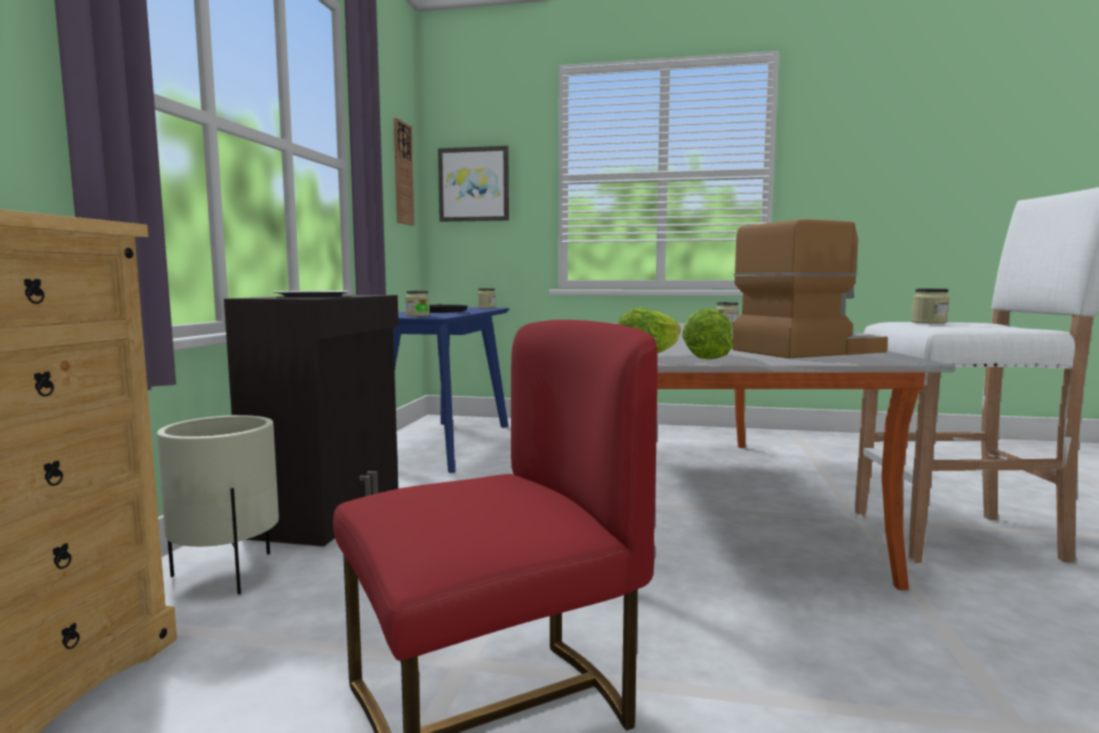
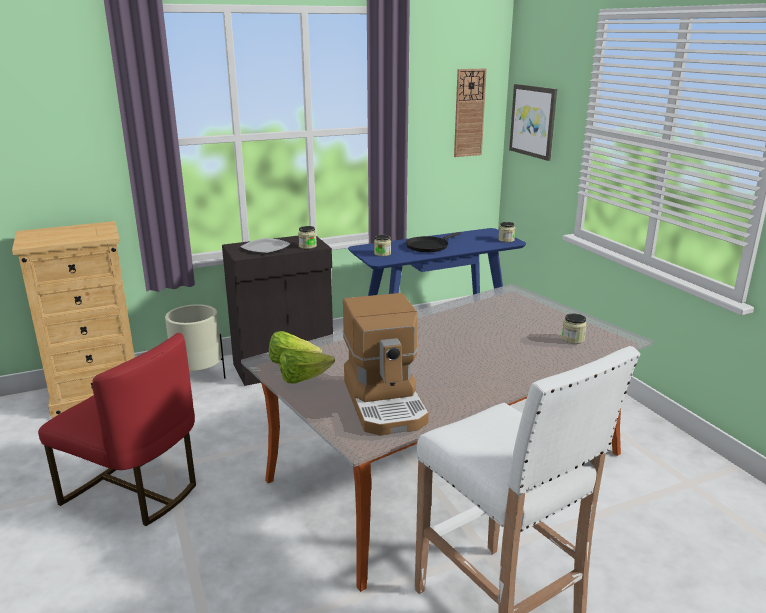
camera: 55 degrees right, 15 degrees up
coffee machine [732,219,888,358] -> coffee machine turned 45 degrees clockwise [343,293,429,435]
jar [911,288,950,324] -> jar moved to [298,226,317,249]

